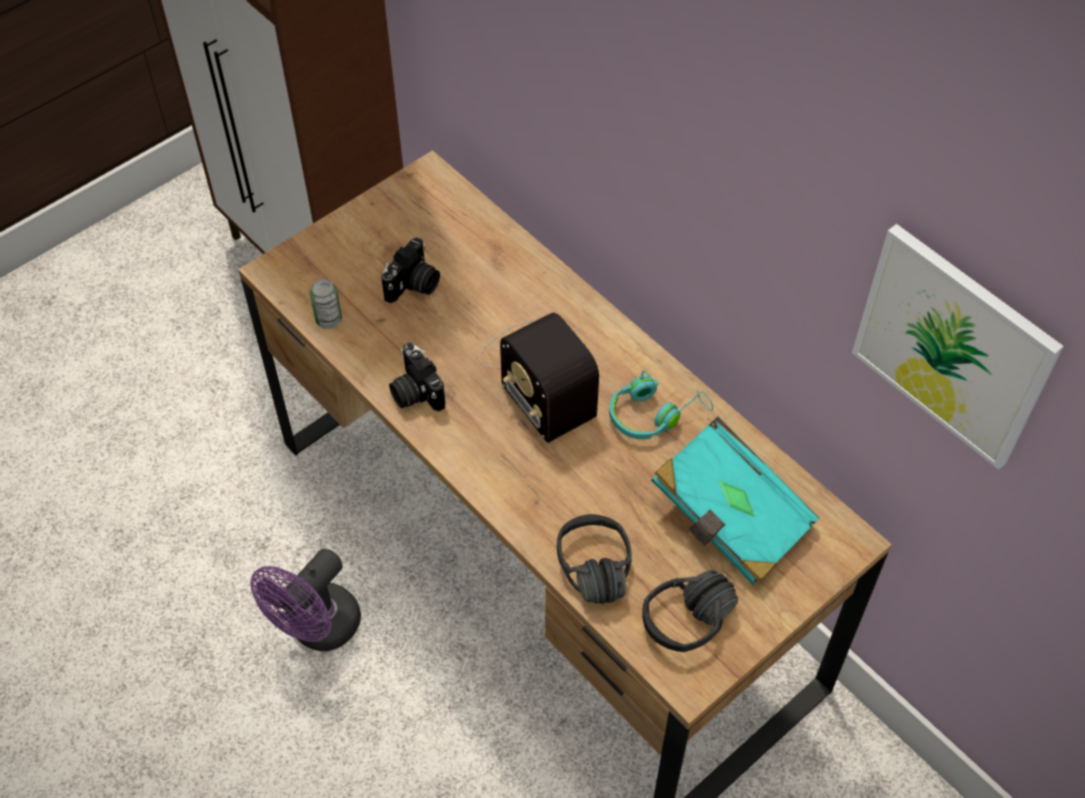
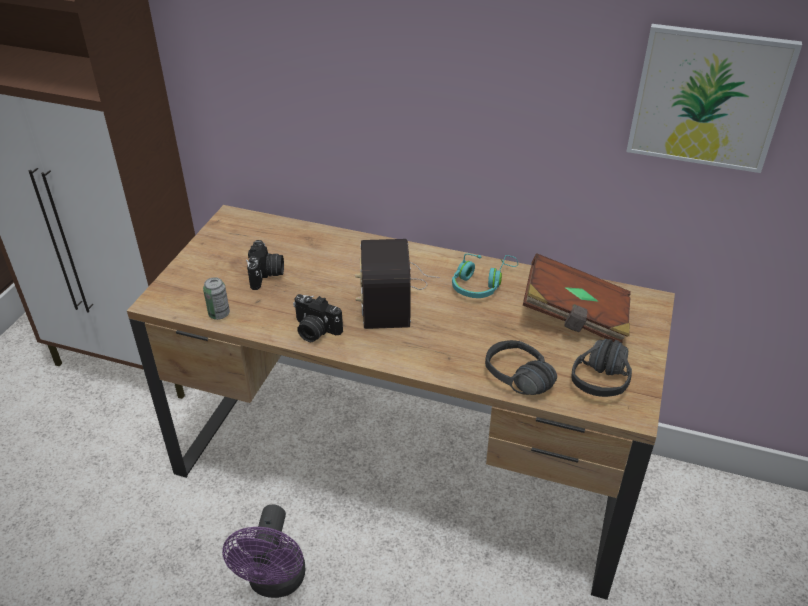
camera: 30 degrees left, 15 degrees down
radio [479,312,599,443] -> radio turned 60 degrees clockwise [355,239,440,329]
turquoise book [651,416,819,585] -> brown book [523,254,631,343]

